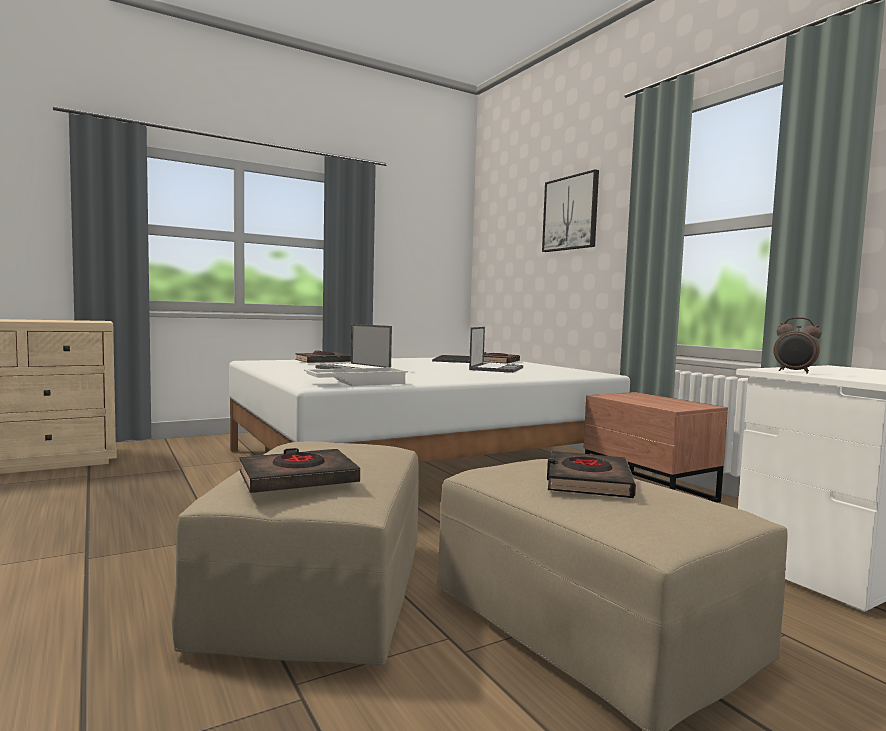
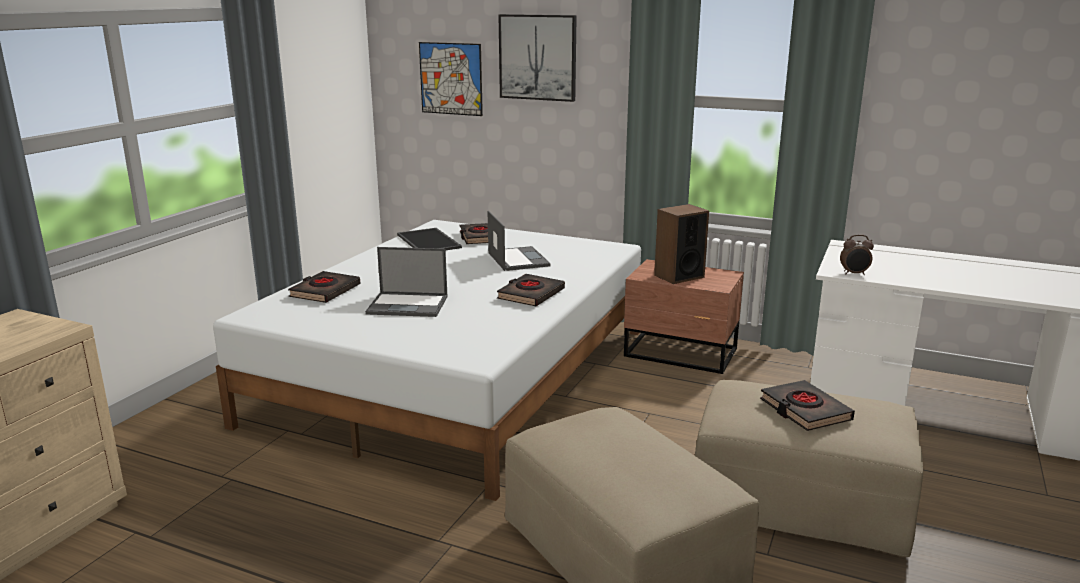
camera: 35 degrees left, 15 degrees up
black book [239,448,360,493] -> black book moved to [497,274,565,306]
white tray [304,367,408,386] -> none
none -> picture [419,42,483,116]
none -> speaker [654,204,709,284]

